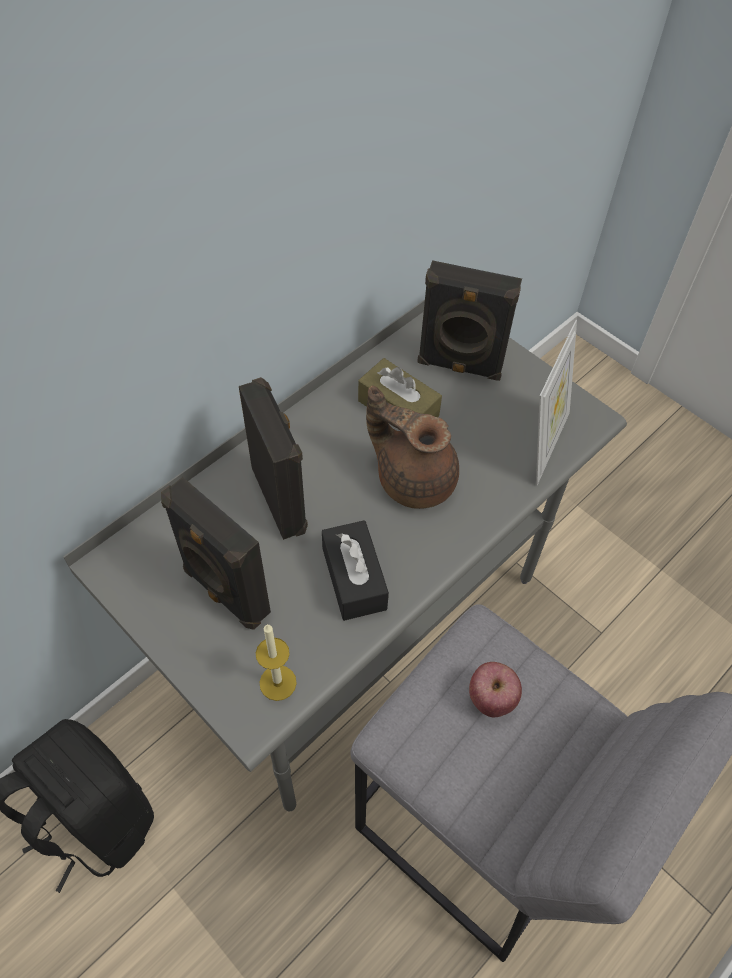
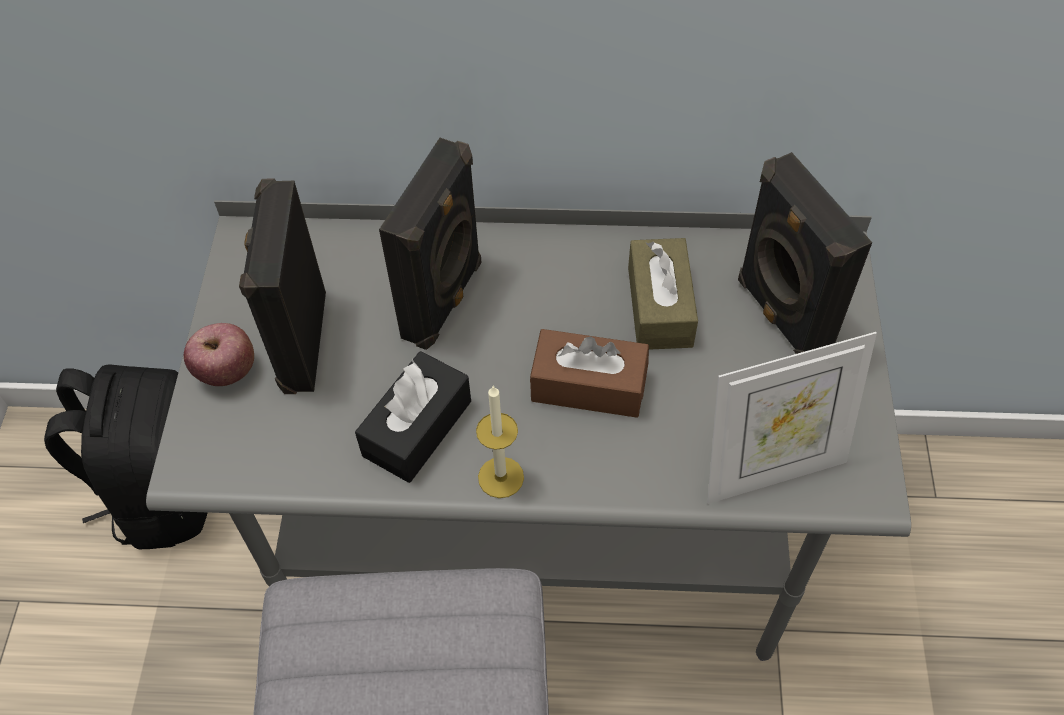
camera: 50 degrees right, 0 degrees up
candle [256,624,297,701] -> candle moved to [476,385,524,498]
brown teapot [366,386,459,509] -> brown tissue box [530,329,649,418]
apple [469,662,522,717] -> apple moved to [184,323,254,386]

